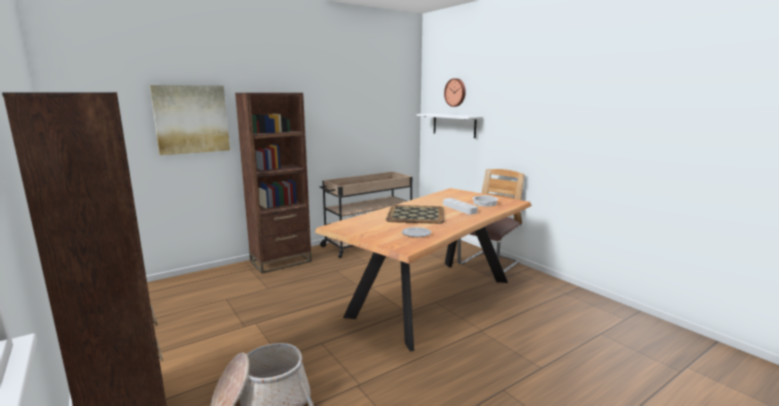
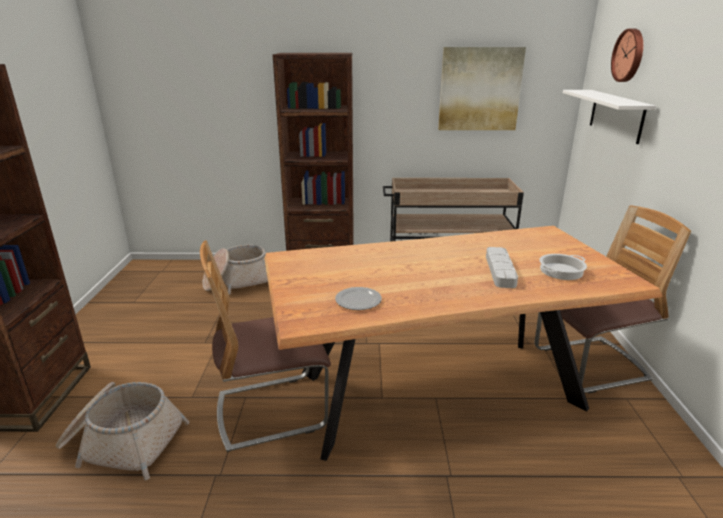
camera: 35 degrees right, 10 degrees up
picture [150,85,230,155] -> picture moved to [438,47,526,130]
tray [386,205,444,224] -> none
none -> chair [200,240,331,452]
none -> basket [202,245,268,294]

